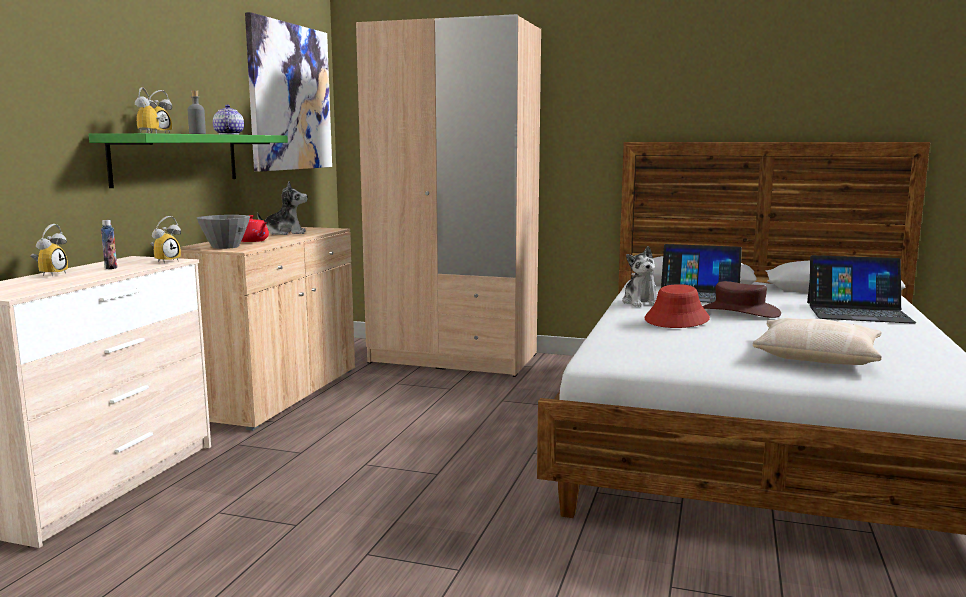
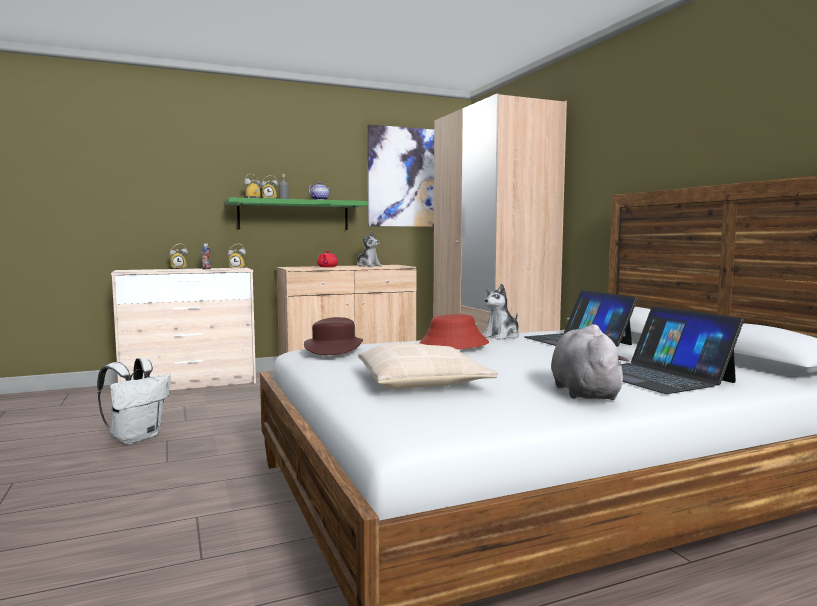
camera: 50 degrees right, 5 degrees down
grey bowl [197,215,250,249] -> none
brown hat [702,281,781,318] -> brown hat moved to [304,317,363,355]
none -> white backpack [97,358,171,444]
none -> grey plush toy [551,324,628,400]

